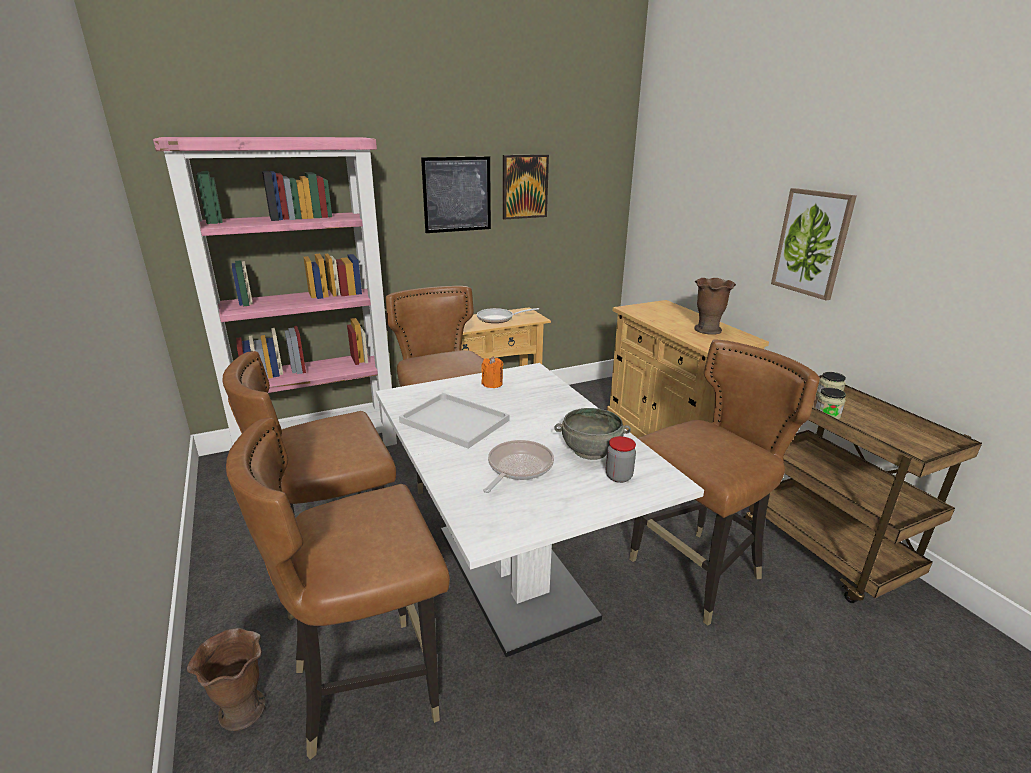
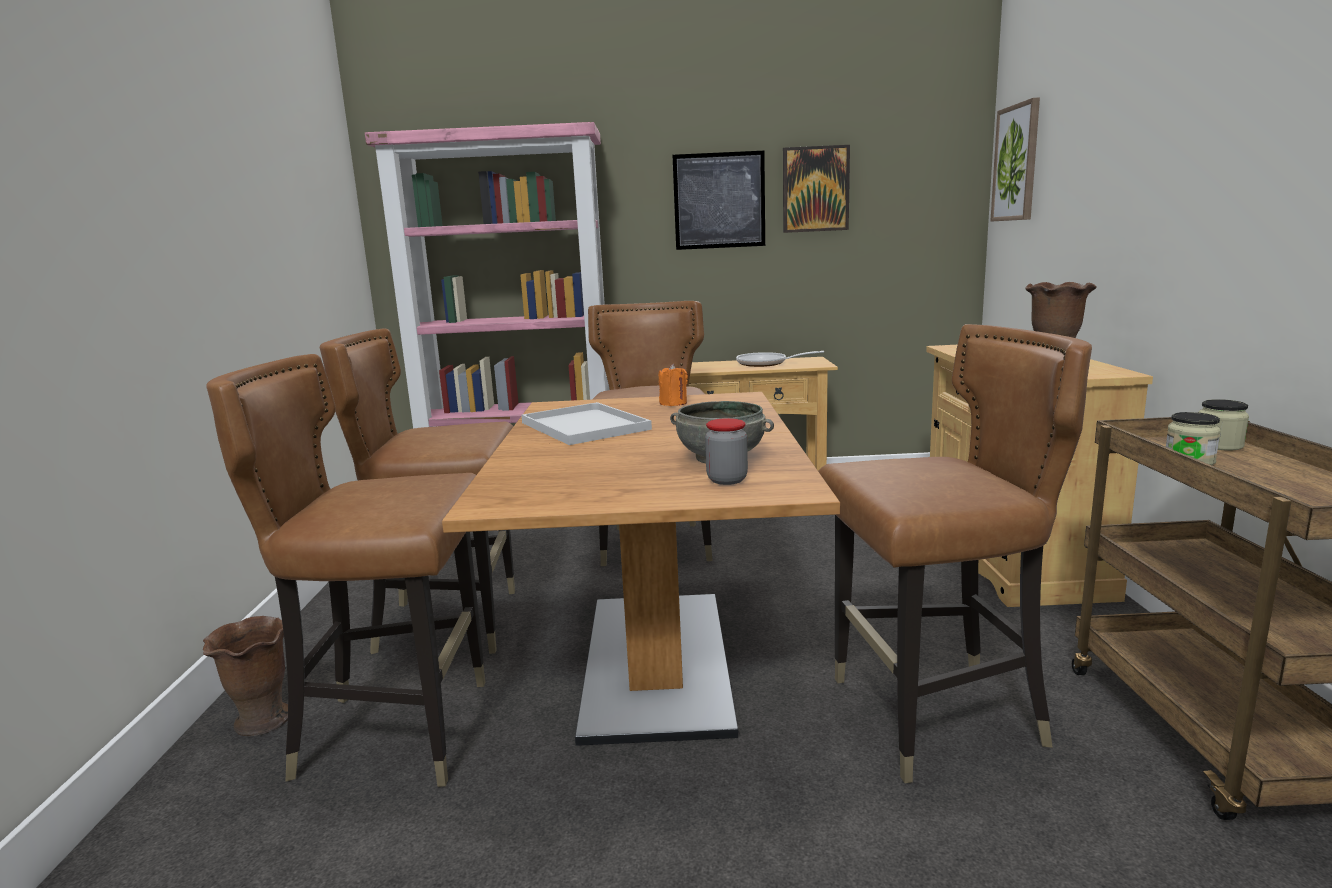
camera: 25 degrees right, 10 degrees down
white dining table [376,363,704,657] -> brown dining table [442,392,840,746]
frying pan [483,440,554,493] -> none
picture [771,188,857,301] -> picture moved to [990,97,1040,222]

